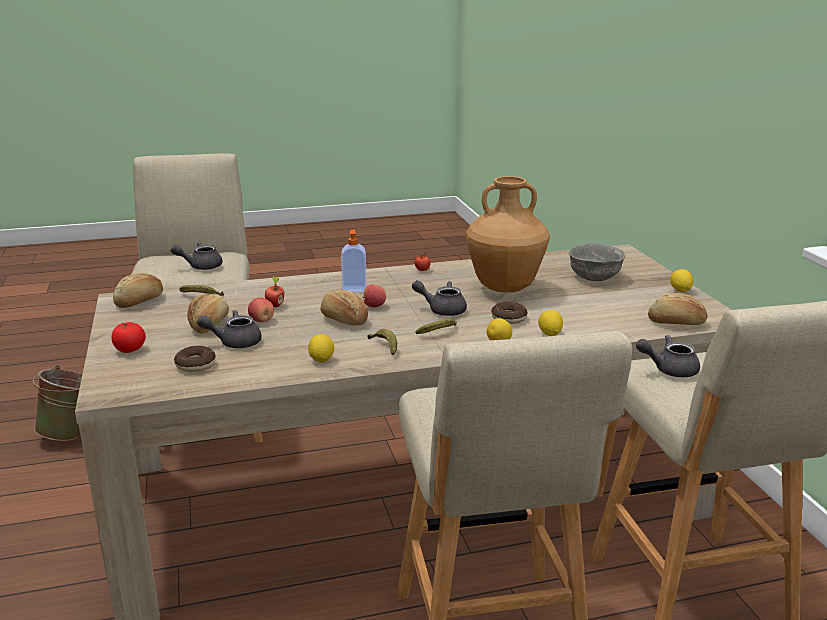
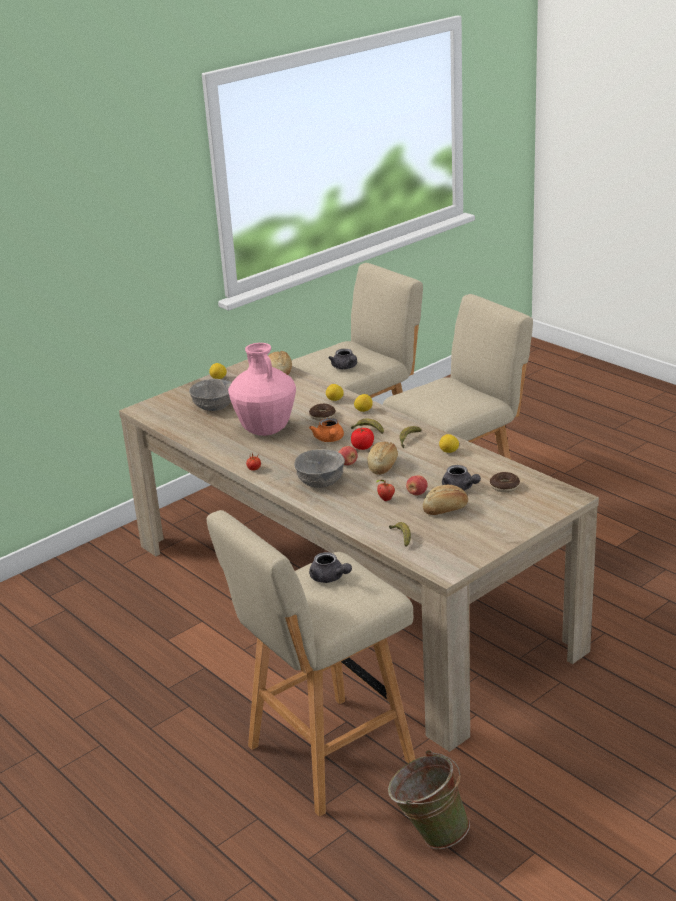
camera: 115 degrees left, 5 degrees up
tomato [111,322,146,353] -> tomato moved to [351,428,374,450]
bread [113,273,163,308] -> none
soap dispenser [341,230,367,292] -> grey bowl [294,449,345,488]
grey teapot [412,280,467,316] -> orange teapot [309,418,344,442]
brown vase [466,176,550,293] -> pink vase [228,343,296,436]

